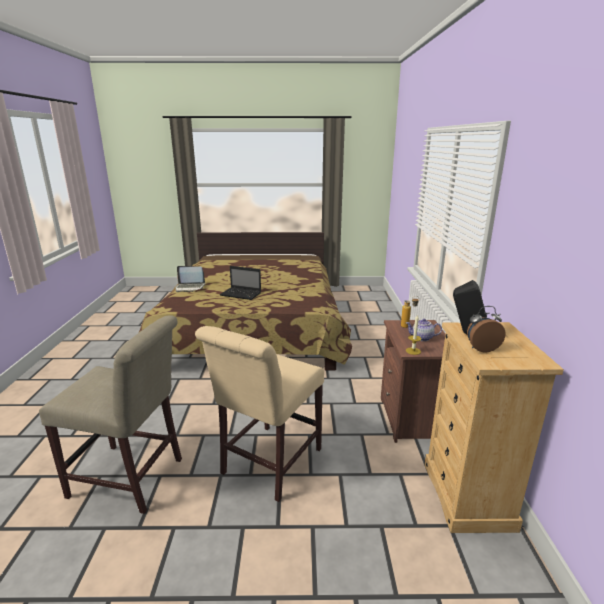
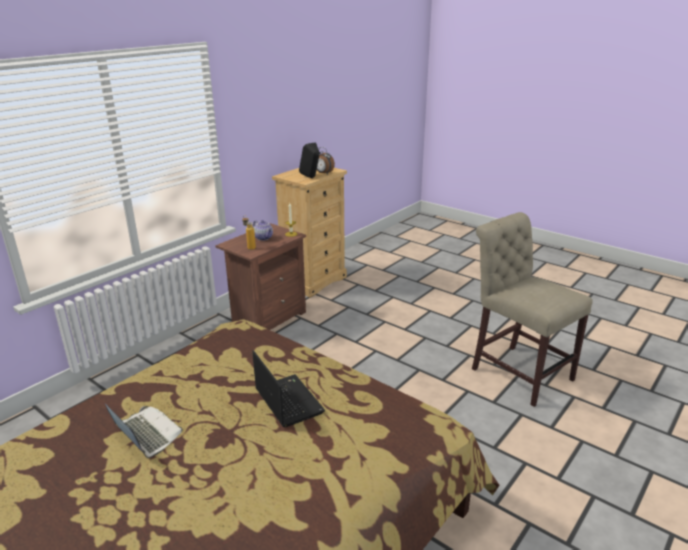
camera: 140 degrees left, 5 degrees up
laptop [176,266,205,292] -> laptop moved to [105,404,183,458]
beige chair [195,326,324,502] -> none

